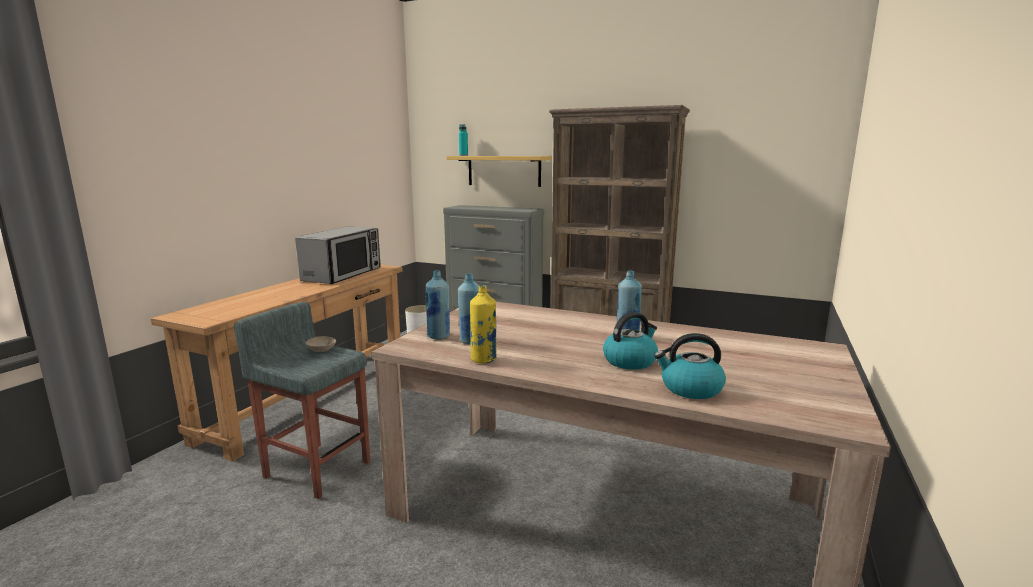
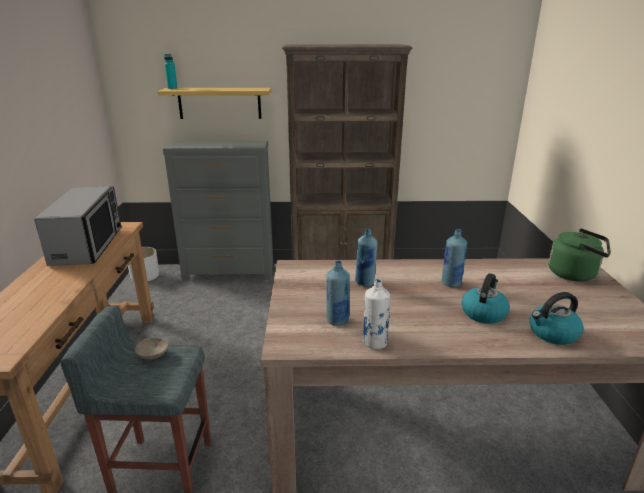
camera: 25 degrees left, 10 degrees up
blue bottle [426,270,450,340] -> blue bottle moved to [355,229,377,287]
yellow bottle [470,285,497,364] -> white bottle [363,279,390,349]
none -> green kettle [549,229,611,282]

